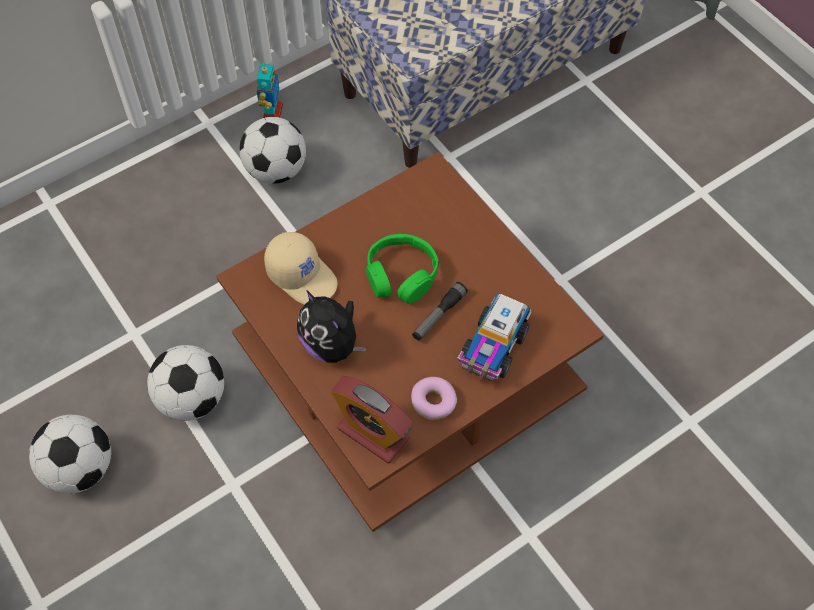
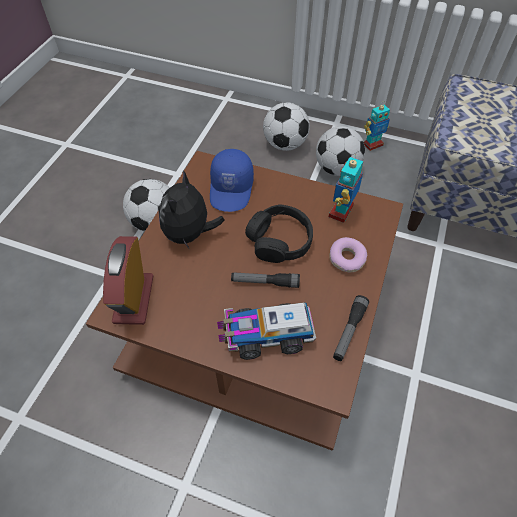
camera: 55 degrees right, 5 degrees down
football [29,415,111,494] -> football moved to [263,102,310,151]
beige cap [264,232,338,305] -> blue cap [210,149,254,212]
green headphones [366,234,439,304] -> black headphones [245,205,313,263]
donut [411,377,457,420] -> donut moved to [329,237,367,272]
none -> toy robot [329,154,363,223]
none -> flashlight [333,295,369,361]

